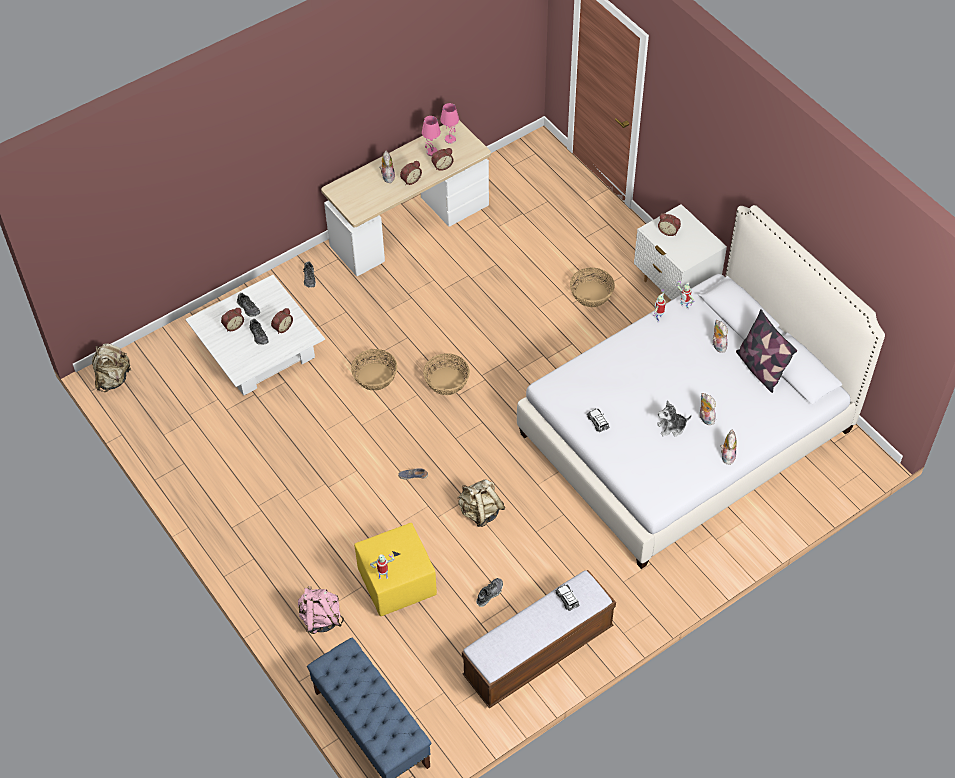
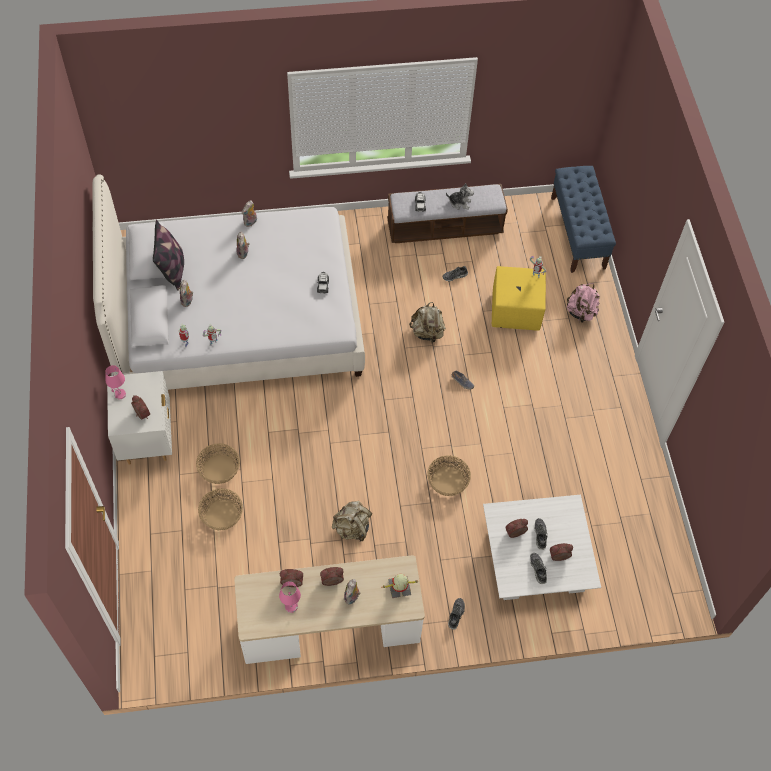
camera: 155 degrees left, 5 degrees up
beige backpack [92,343,132,392] -> beige backpack moved to [332,501,372,542]
basket [423,354,470,395] -> basket moved to [198,488,243,530]
pink table lamp [440,103,459,144] -> pink table lamp moved to [105,365,126,399]
plush toy [657,400,692,436] -> plush toy moved to [446,183,474,210]
none -> toy robot [383,574,420,598]

